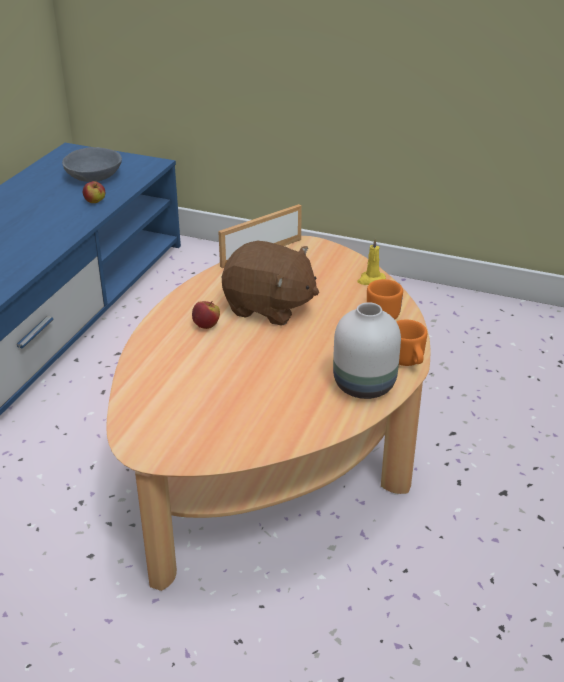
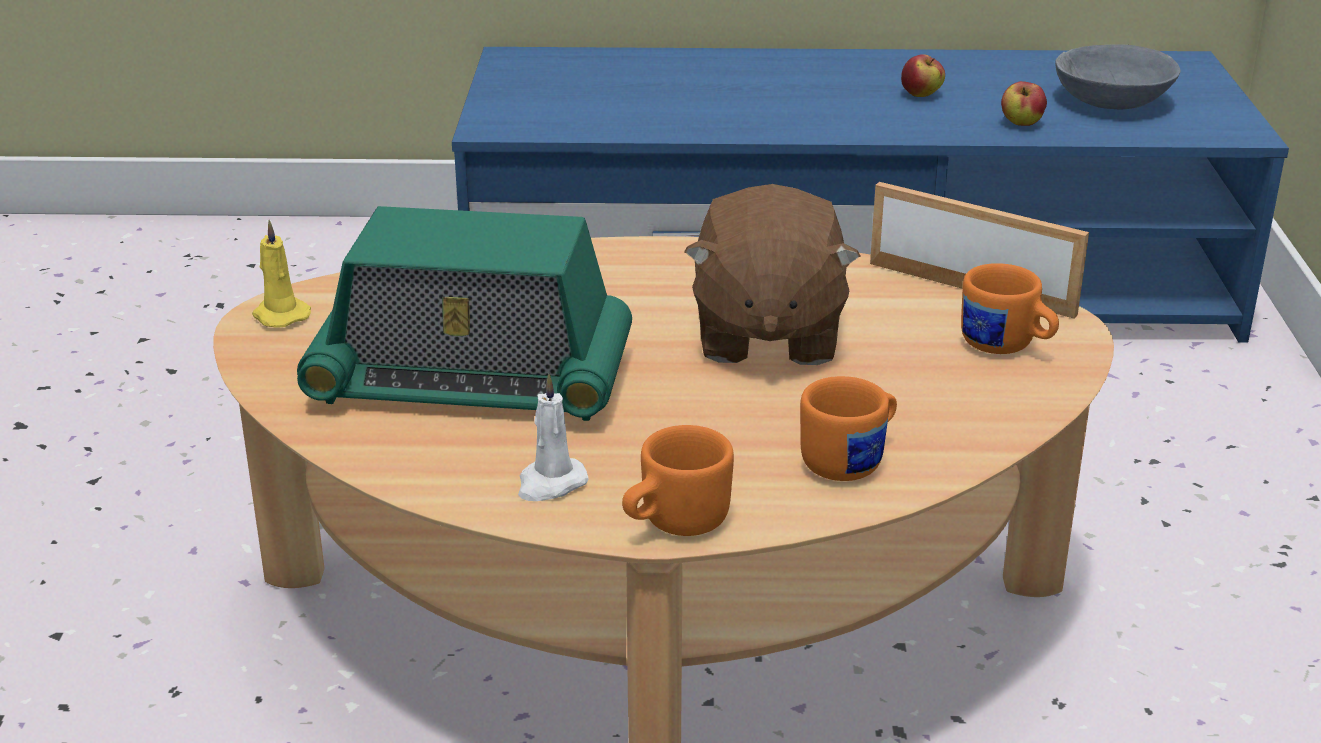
camera: 70 degrees right, 5 degrees down
apple [192,301,220,329] -> apple moved to [901,54,945,97]
white vase [333,302,401,399] -> white candle [518,374,589,501]
yellow candle [357,239,386,285] -> yellow candle moved to [252,220,311,328]
none -> radio [297,206,632,421]
none -> orange mug [961,263,1059,354]

